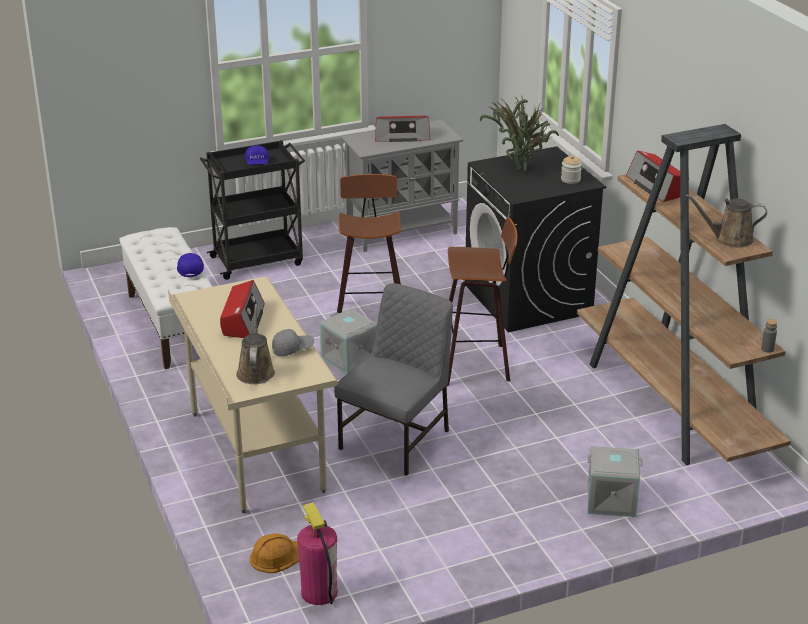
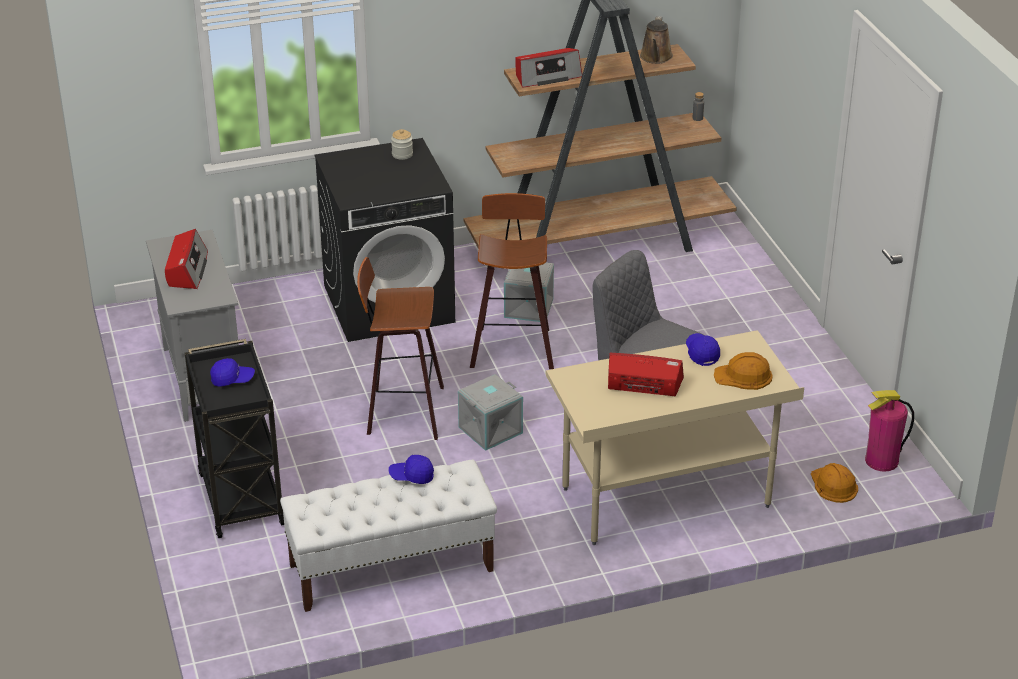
camera: 85 degrees left, 5 degrees up
brown watering can [236,304,275,384] -> orange hard hat [714,352,773,390]
grey cap [272,329,314,356] -> blue cap [686,333,720,366]
potted plant [480,94,559,172] -> none
grey storage box [588,446,643,517] -> grey storage box moved to [504,262,554,322]

